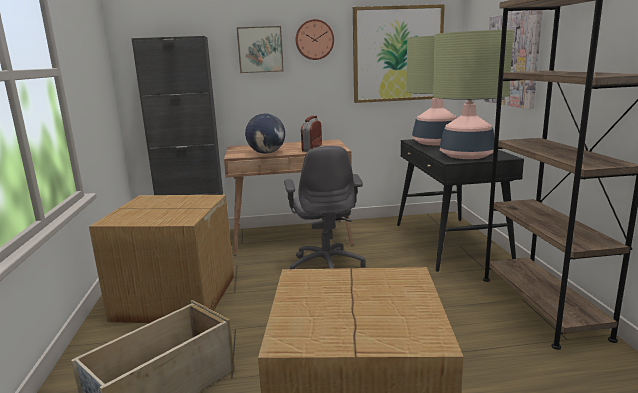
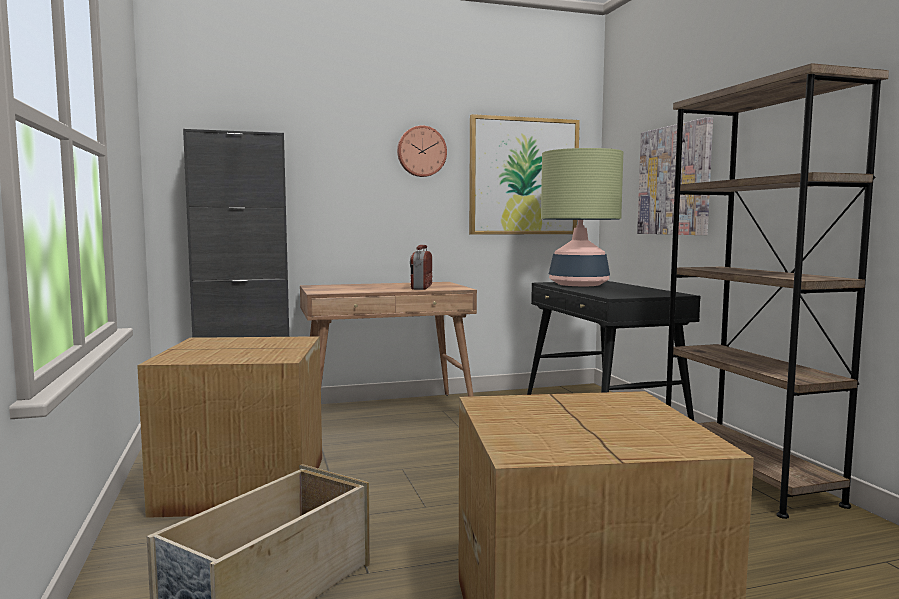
camera: 10 degrees left, 10 degrees down
picture [237,26,284,73] -> none
globe [245,113,285,154] -> none
grey office chair [284,146,366,269] -> none
table lamp [433,30,514,159] -> none

